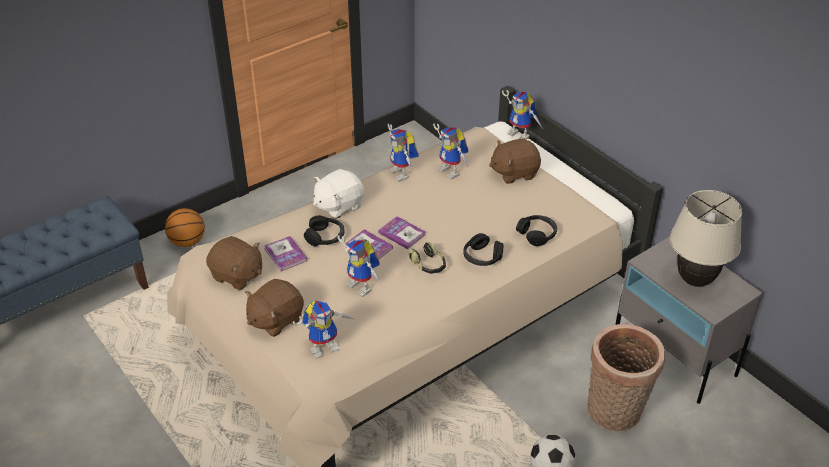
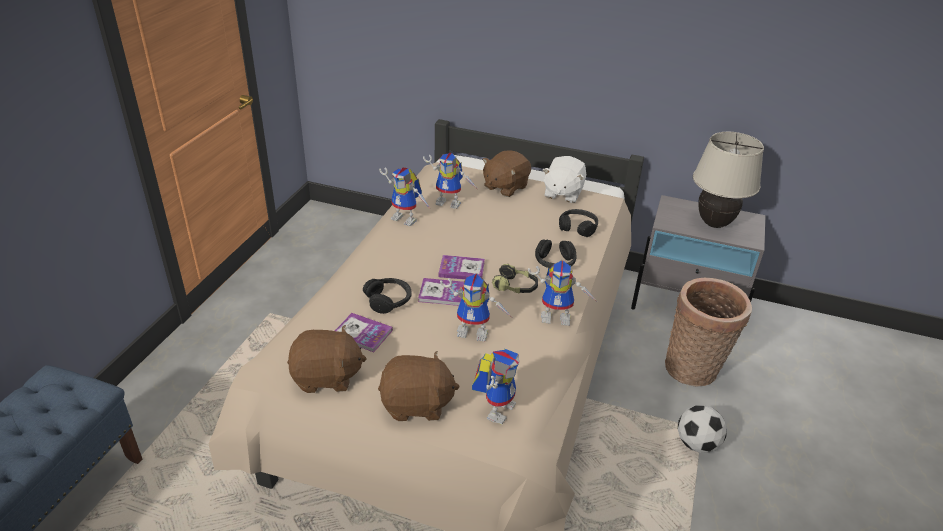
camera: 35 degrees left, 5 degrees down
basketball [165,208,205,247] -> none
brown plush toy [245,279,304,337] -> brown plush toy turned 105 degrees counterclockwise [378,351,460,421]
white plush toy [314,169,364,219] -> white plush toy moved to [543,156,586,203]
toy robot [502,90,543,140] -> toy robot moved to [528,260,596,326]

